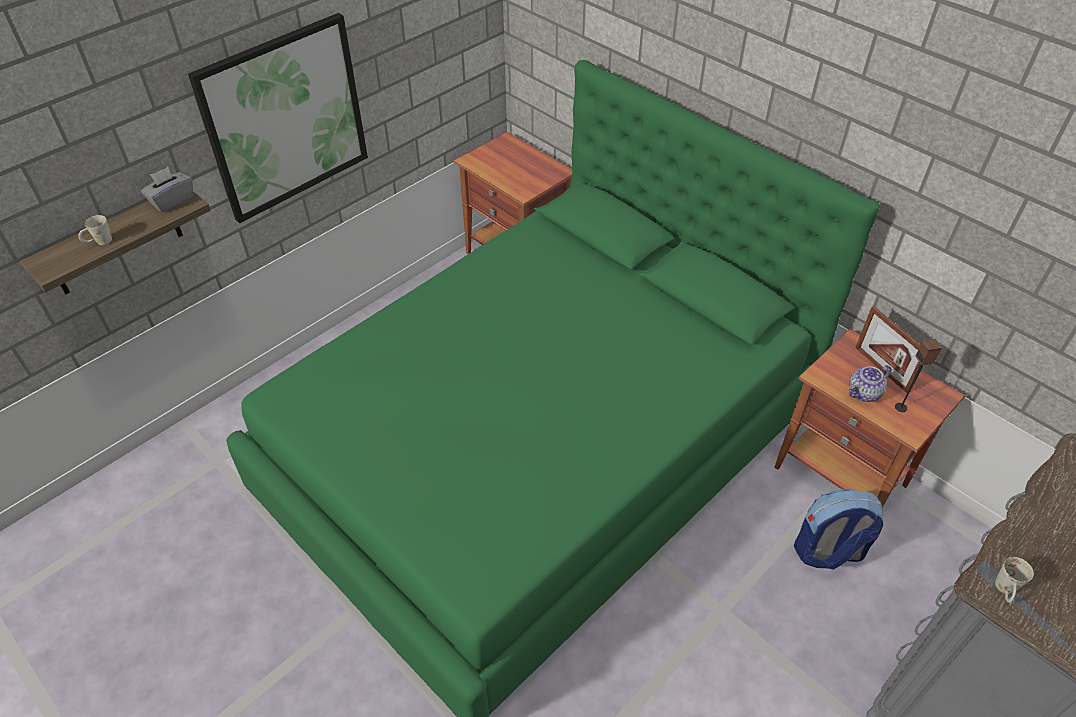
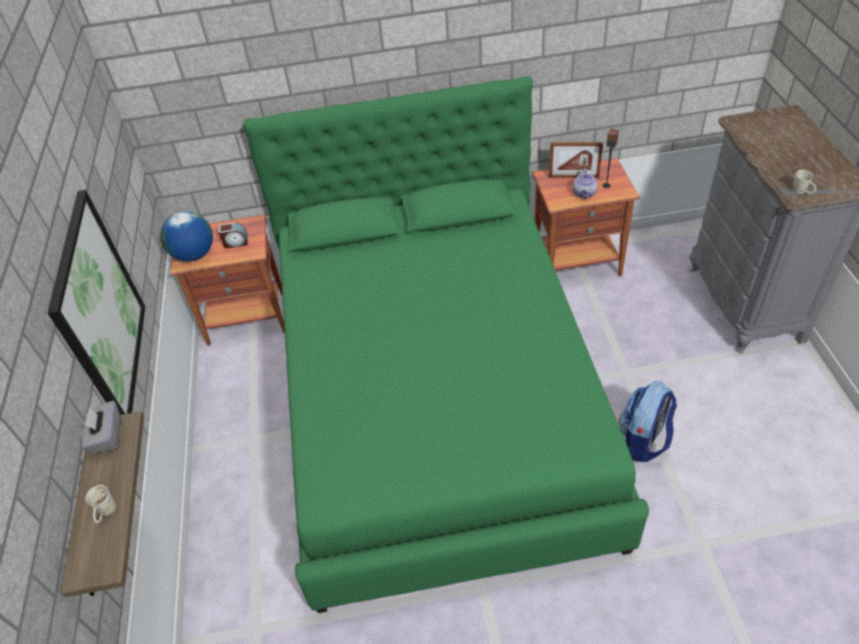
camera: 50 degrees left, 0 degrees up
backpack [794,489,884,569] -> backpack moved to [619,381,677,462]
none -> globe [160,211,213,262]
none -> alarm clock [218,223,248,249]

